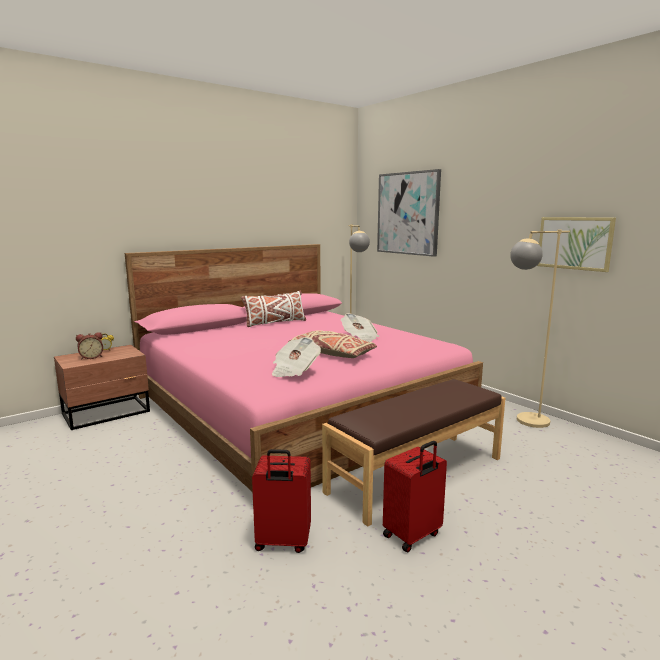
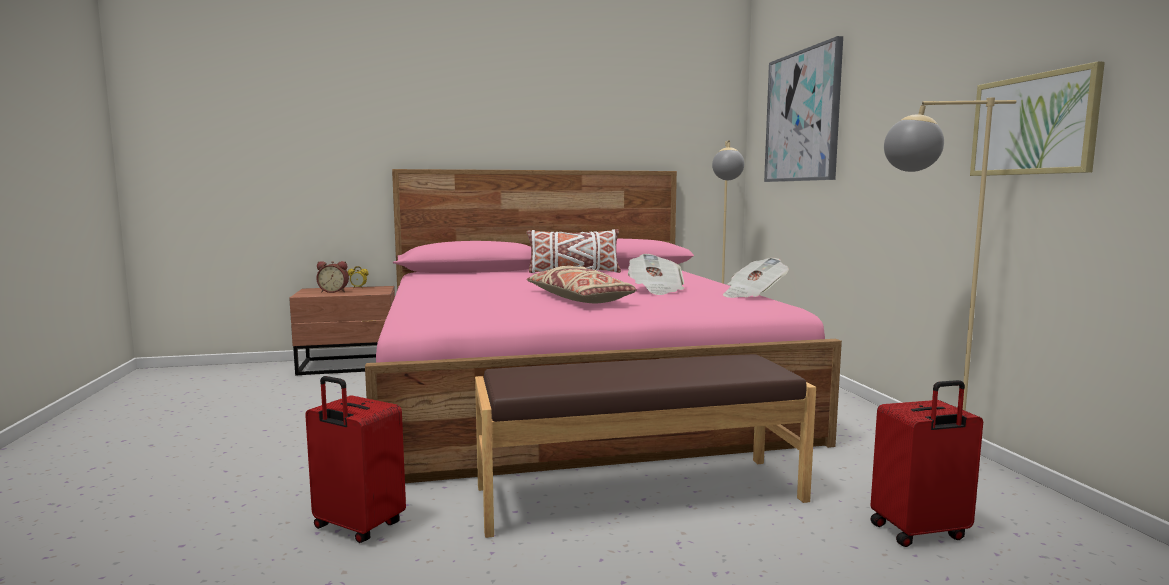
camera: 25 degrees right, 5 degrees down
newspaper [272,337,321,377] -> newspaper moved to [723,258,789,298]
red suitcase [383,441,447,552] -> red suitcase moved to [870,380,983,547]

